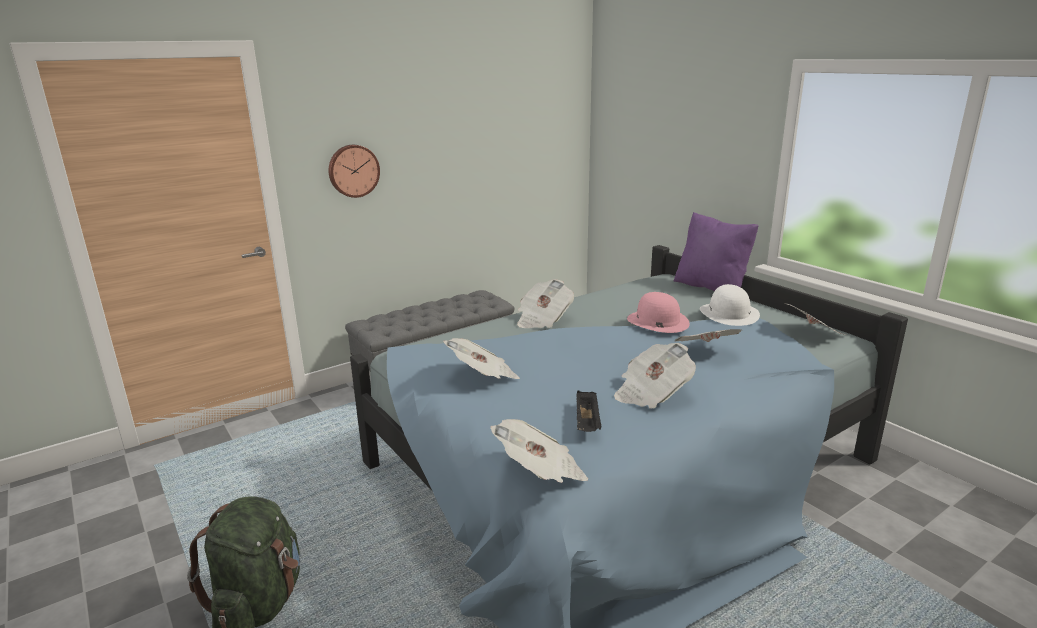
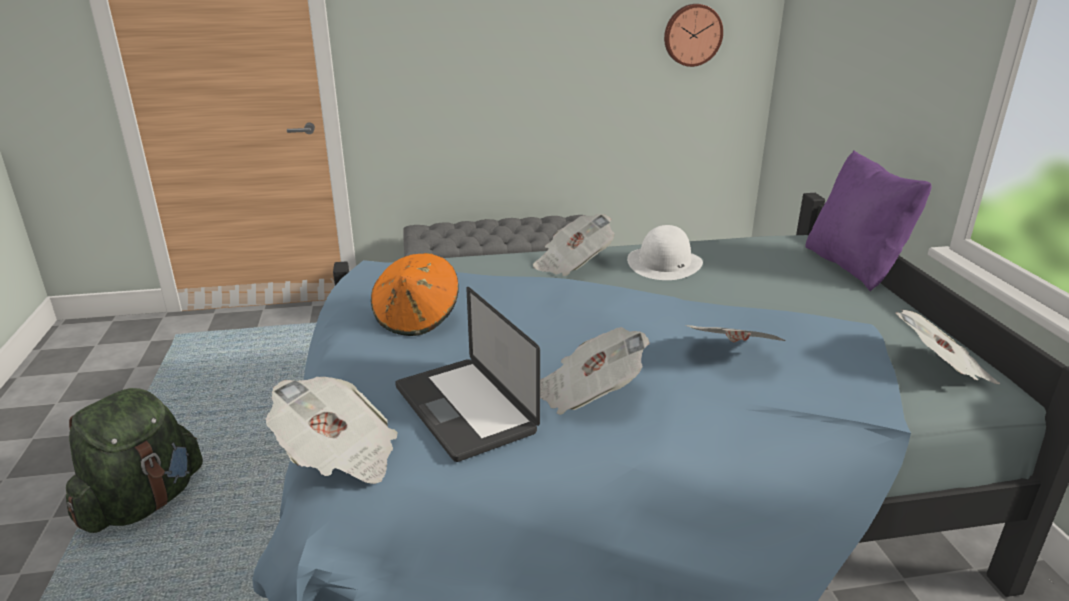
camera: 25 degrees right, 5 degrees up
wall clock [329,145,380,198] -> wall clock moved to [664,4,723,67]
newspaper [443,338,520,379] -> orange hat [371,253,459,336]
black tray [577,390,602,432] -> laptop [395,287,540,462]
pink hat [627,292,690,333] -> none
white hat [700,284,760,326] -> white hat moved to [627,225,703,280]

